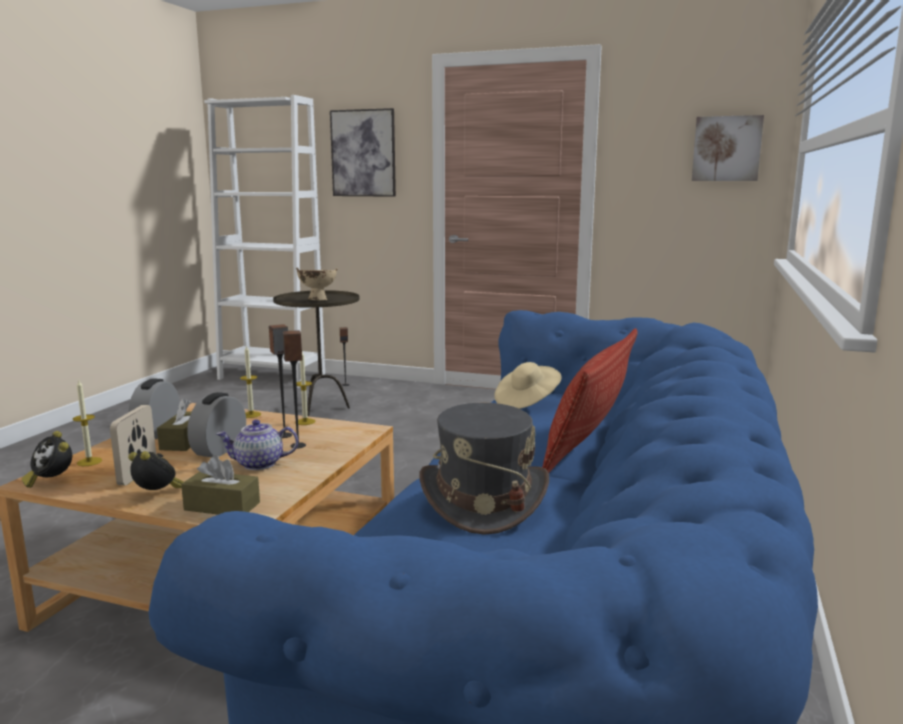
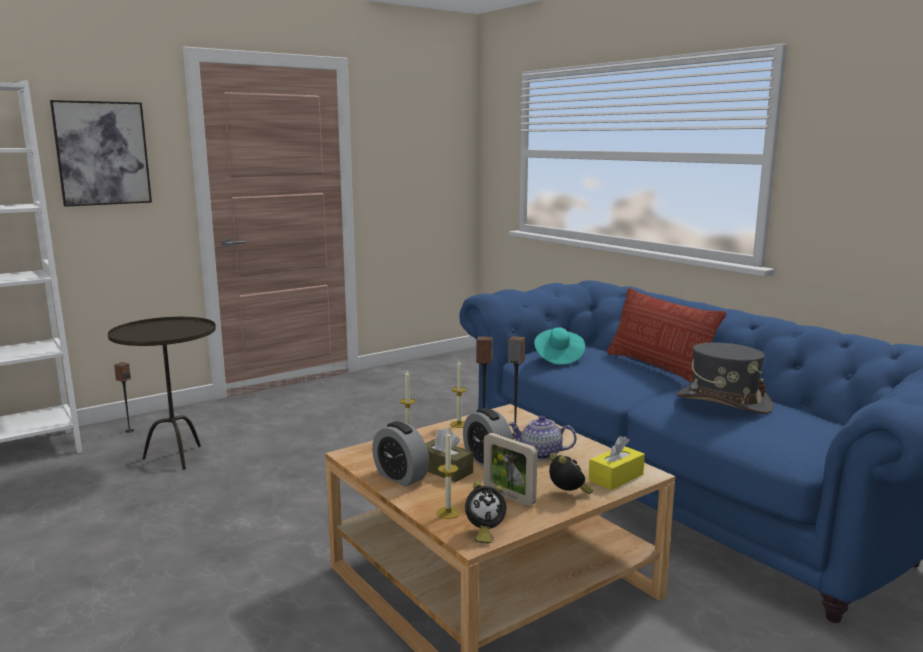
camera: 55 degrees left, 0 degrees up
alarm clock [128,451,183,490] -> alarm clock turned 90 degrees clockwise [549,453,593,494]
brown tissue box [181,455,260,515] -> yellow tissue box [589,436,645,490]
teapot [216,419,298,470] -> teapot turned 75 degrees clockwise [508,416,577,460]
beige bowl [296,268,337,300] -> none
beige hat [494,362,562,409] -> turquoise hat [534,327,585,365]
picture [692,115,764,181] -> none

